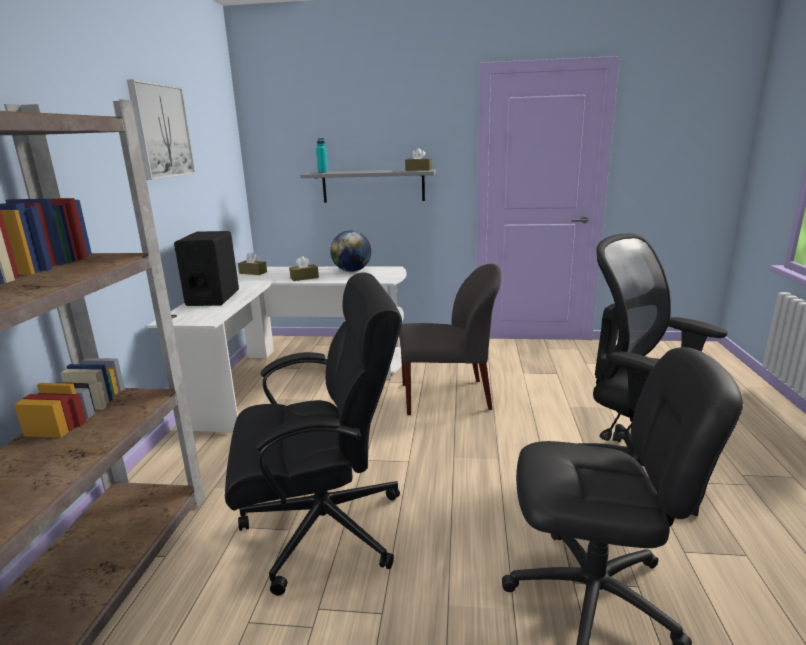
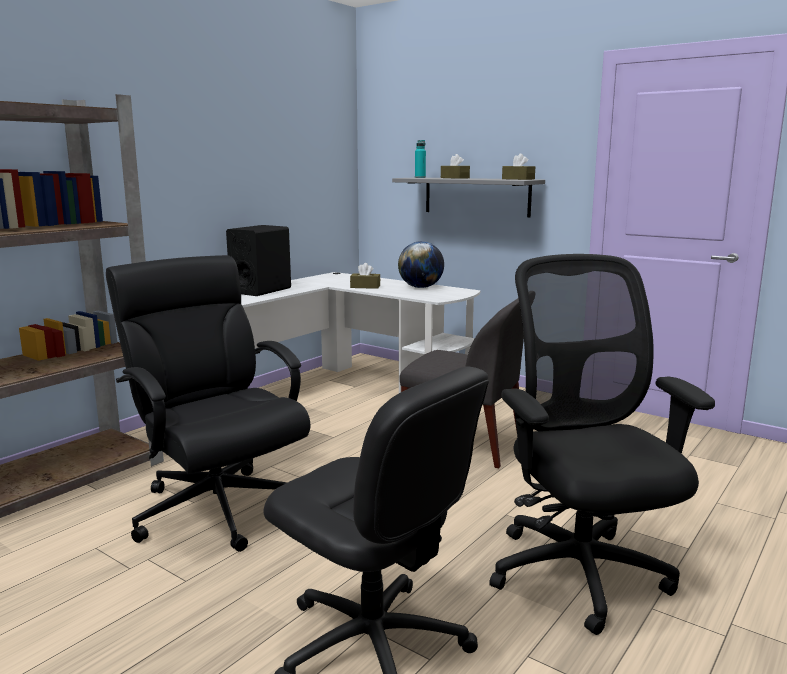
camera: 30 degrees right, 5 degrees down
picture [127,79,195,180] -> none
black office chair [225,272,402,595] -> black office chair turned 150 degrees counterclockwise [106,255,310,552]
brown tissue box [238,252,267,275] -> brown tissue box moved to [441,154,470,179]

